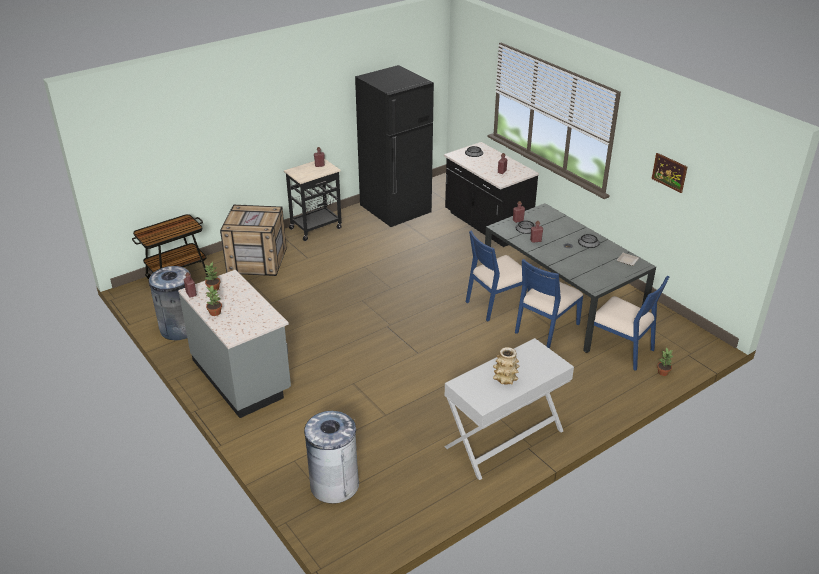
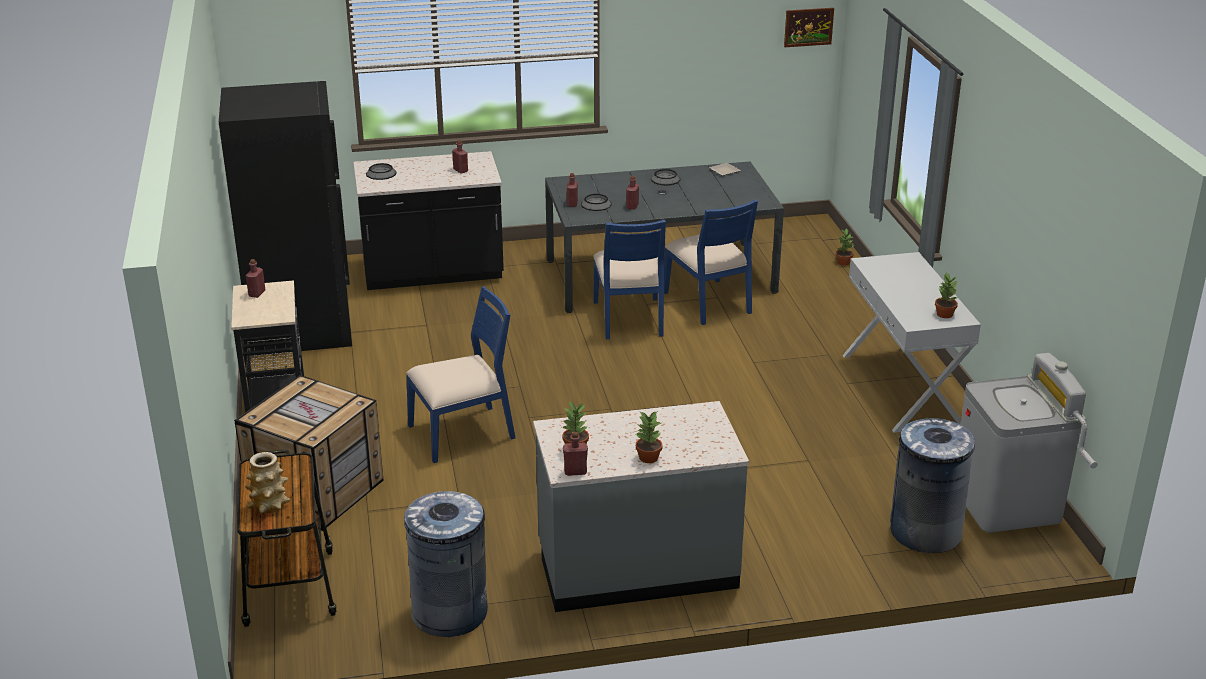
camera: 65 degrees left, 5 degrees down
vase [493,347,520,384] -> vase moved to [245,452,290,514]
blue chair [594,275,669,371] -> blue chair moved to [406,286,516,463]
picture [651,153,687,193] -> picture moved to [784,8,834,47]
none -> potted plant [935,272,959,318]
none -> grey washing machine [961,353,1098,533]

